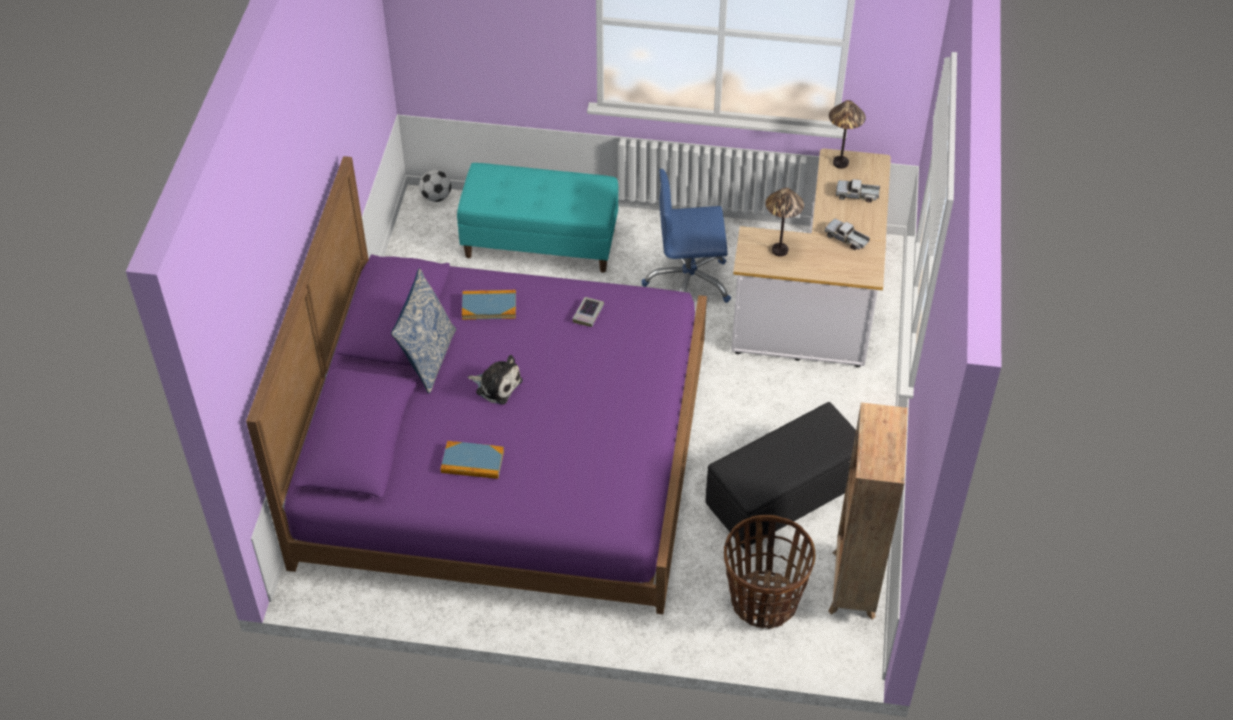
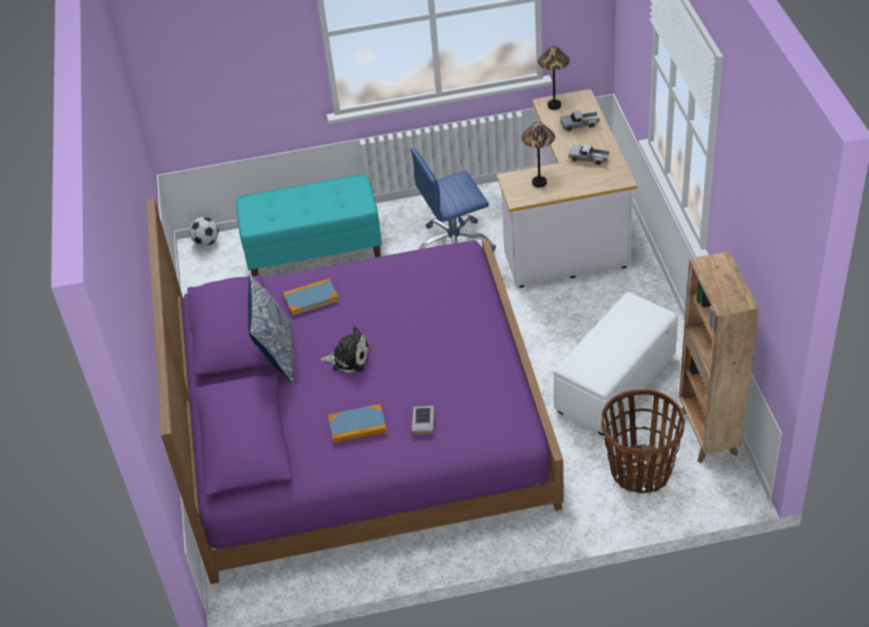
camera: 15 degrees left, 5 degrees down
book [572,297,604,327] -> book moved to [412,406,435,435]
black ottoman [706,402,856,549] -> white ottoman [553,292,678,436]

